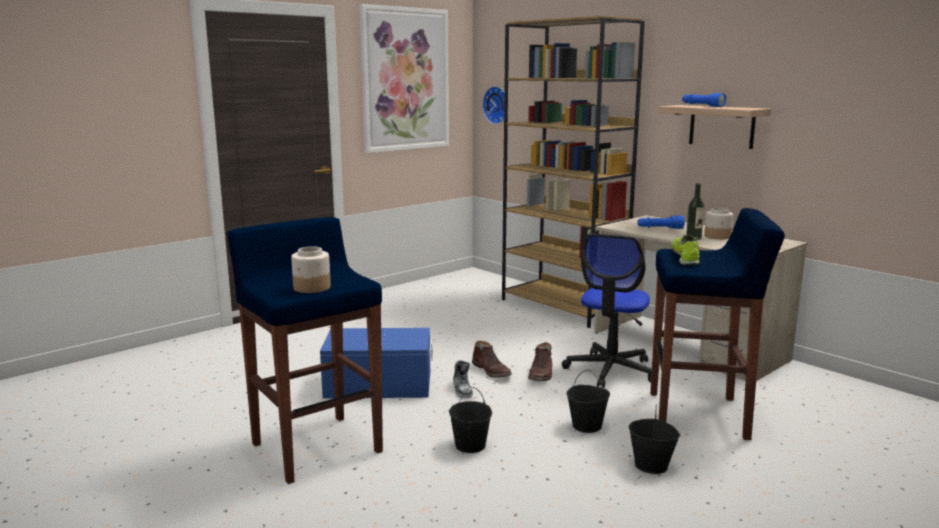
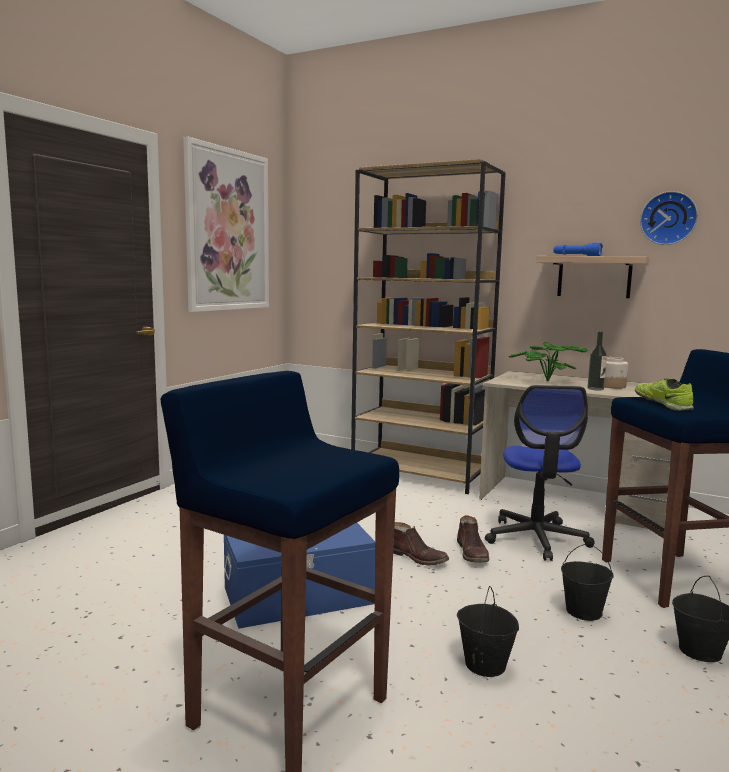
camera: 20 degrees left, 5 degrees down
jar [291,246,331,293] -> none
shoe [453,360,473,398] -> none
wall clock [482,86,504,124] -> wall clock moved to [640,191,698,245]
blue flashlight [638,216,685,229] -> potted plant [509,342,588,381]

